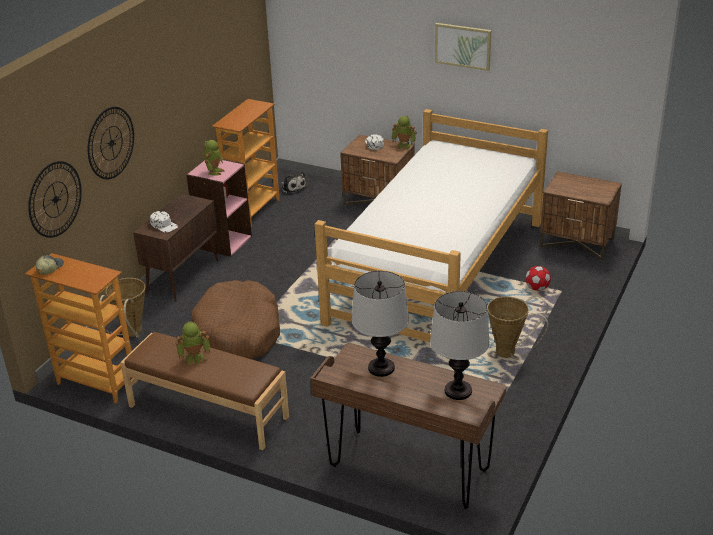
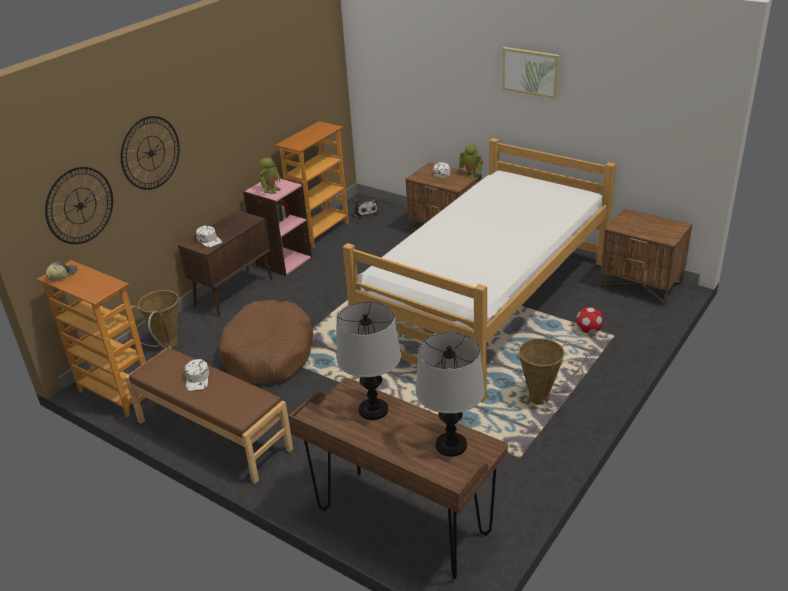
camera: 10 degrees right, 0 degrees up
toy robot [175,322,210,366] -> white cap [185,359,209,391]

